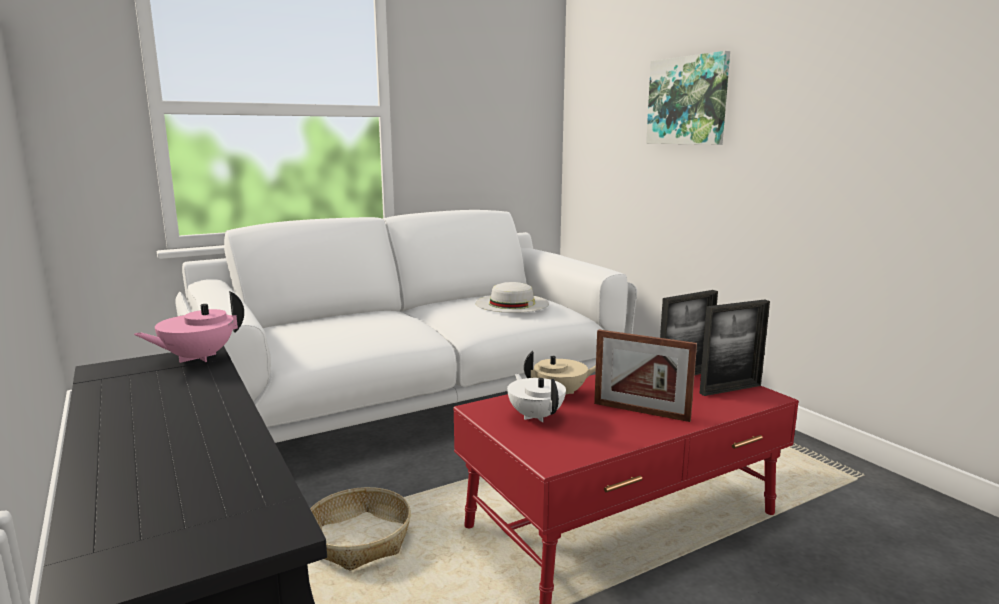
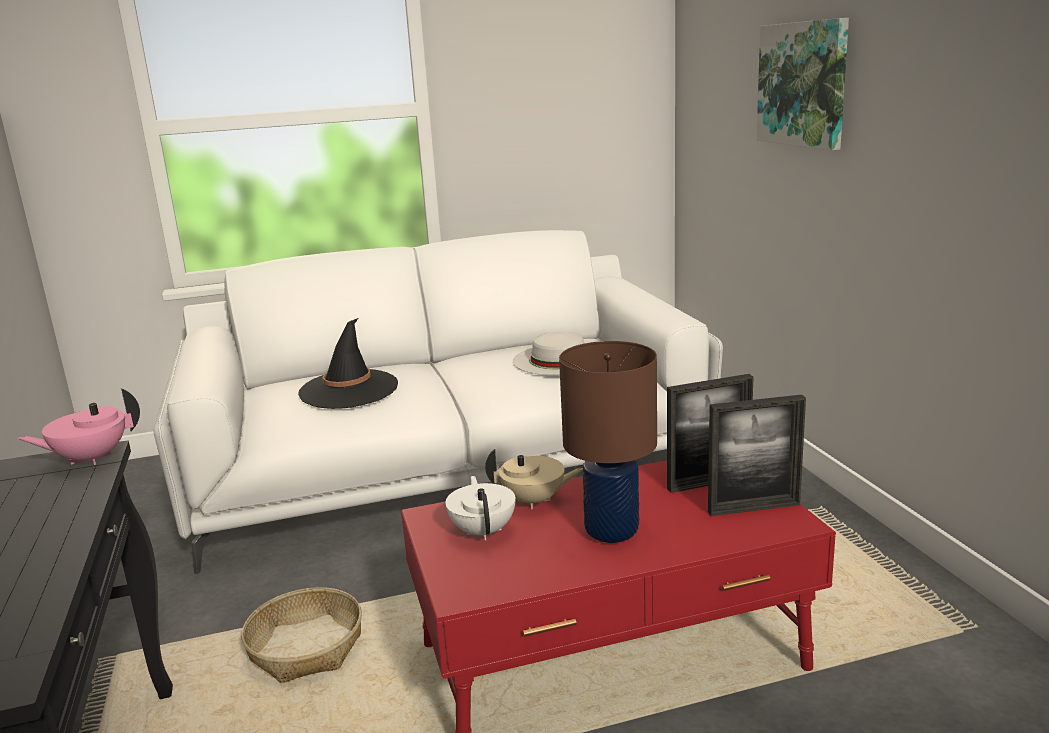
camera: 15 degrees right, 5 degrees up
picture frame [594,329,697,422] -> brown table lamp [559,341,657,543]
none -> black hat [298,318,398,409]

